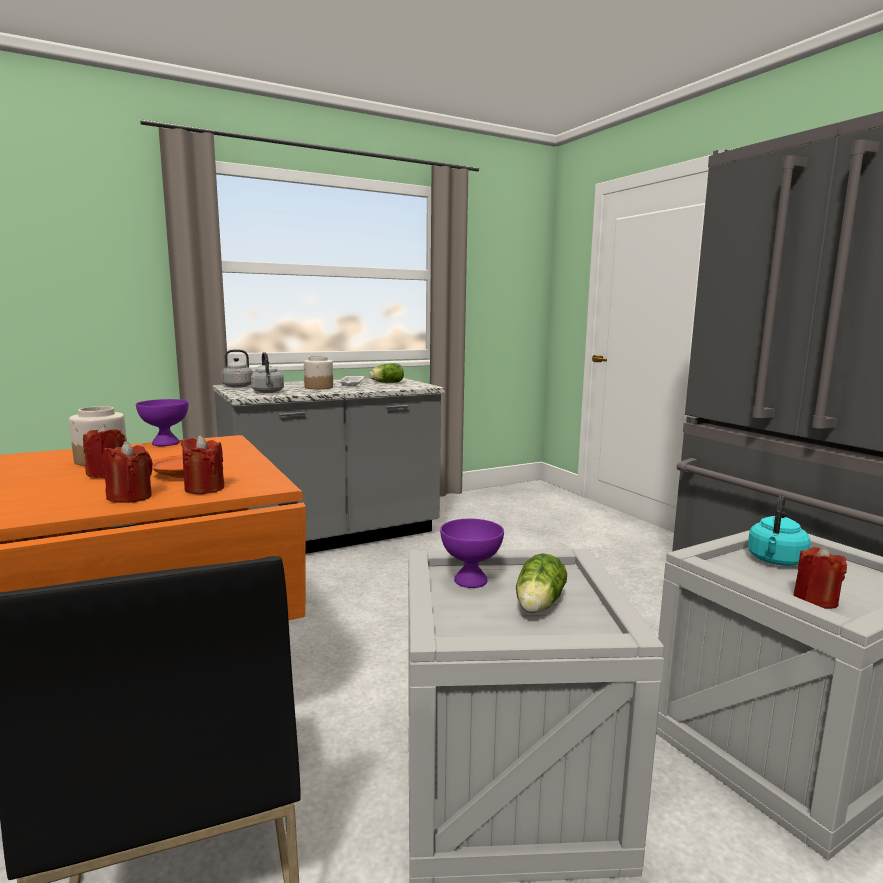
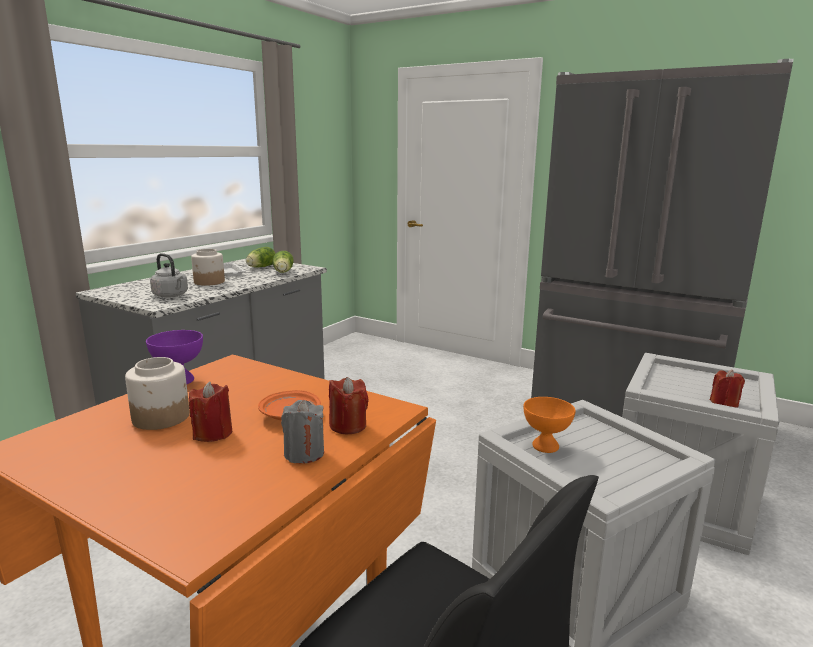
camera: 30 degrees left, 5 degrees up
red candle [103,441,153,503] -> grey candle [281,400,324,463]
grey kettle [222,349,260,388] -> none
purple bowl [440,519,504,588] -> orange bowl [523,397,575,453]
lettuce [516,553,567,613] -> lettuce moved to [273,251,294,273]
turquoise kettle [748,494,811,566] -> none

